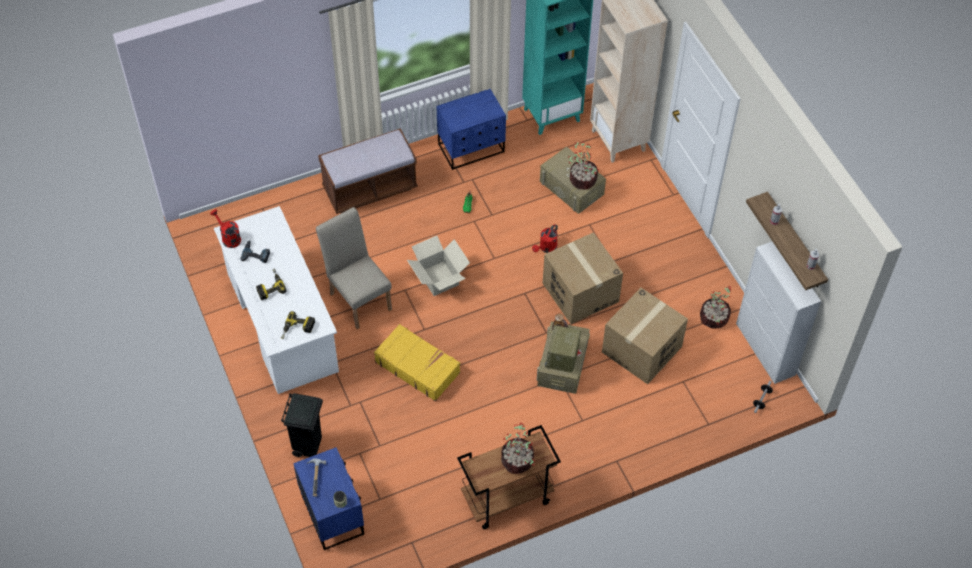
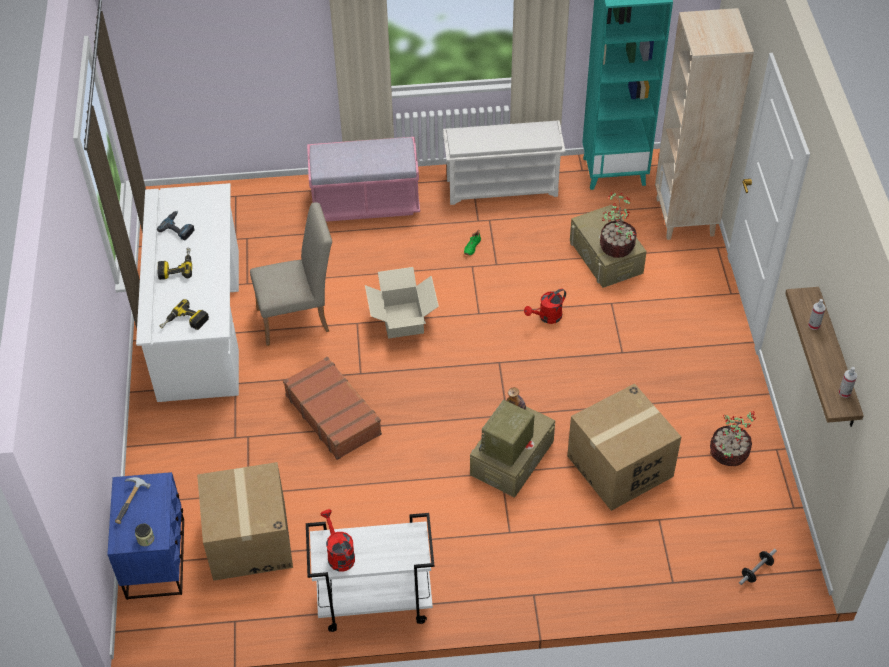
camera: 20 degrees right, 5 degrees down
red watering can [210,209,241,248] -> red watering can moved to [320,509,355,571]
black trash can [281,393,323,457] -> none
beige chair [316,207,392,329] -> beige chair turned 90 degrees clockwise [250,202,332,346]
brown bench [318,128,418,214] -> pink bench [307,137,420,222]
yellow suitcase [374,324,460,401] -> brown suitcase [283,357,382,460]
blue nightstand [437,89,506,170] -> white shoe rack [443,121,566,205]
brown cart [457,425,561,529] -> white cart [306,513,434,632]
potted plant [501,424,535,474] -> none
cardboard box [543,232,623,324] -> cardboard box moved to [197,462,293,581]
white cabinet [736,242,821,384] -> none

